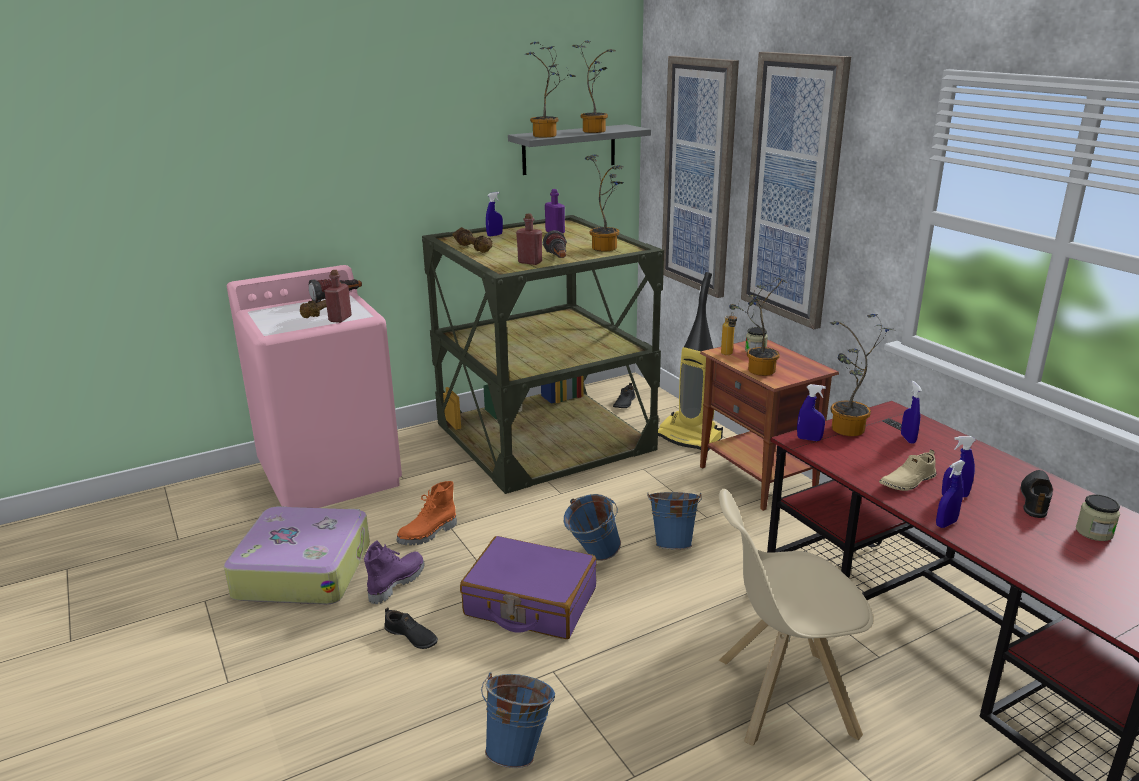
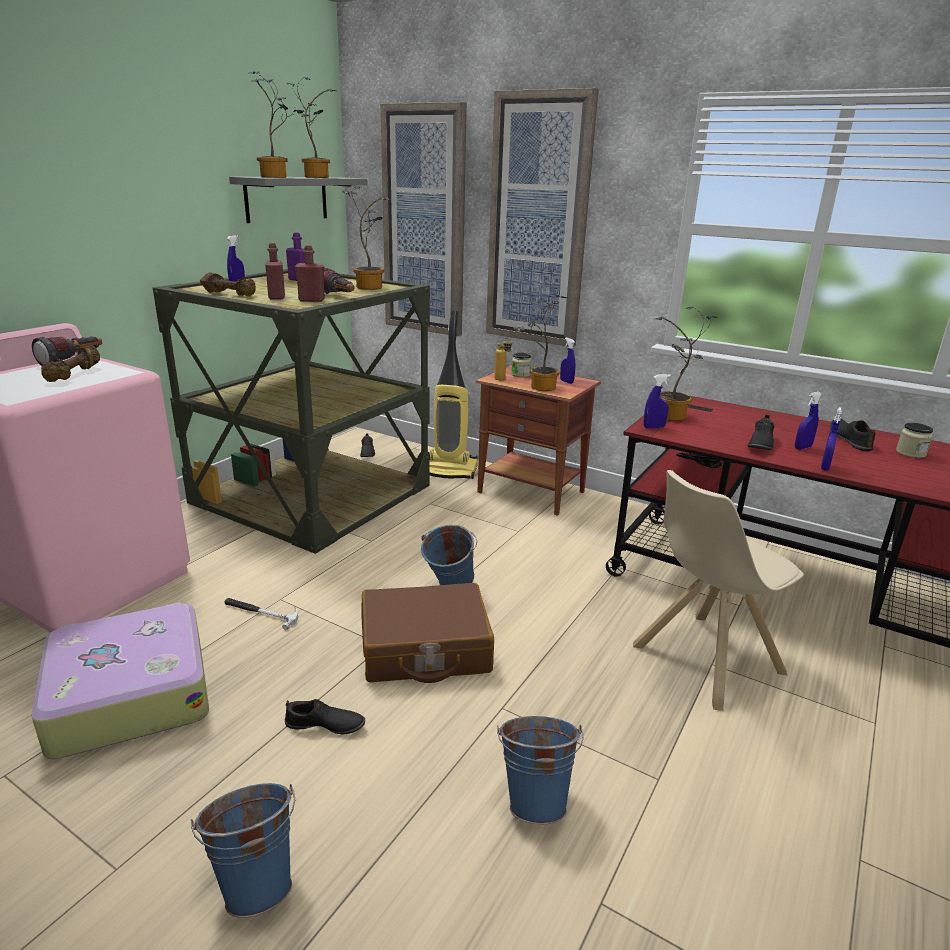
camera: 30 degrees left, 0 degrees up
red bottle [324,270,352,323] -> red bottle moved to [265,243,285,299]
purple boot [364,541,425,604] -> none
orange boot [397,481,457,545] -> hammer [224,598,298,630]
purple suitcase [460,536,597,639] -> brown suitcase [361,583,494,683]
blue bucket [647,492,702,550] -> blue bucket moved to [191,783,295,918]
beige shoe [879,449,937,491] -> black shoe [747,415,775,450]
blue spray bottle [901,381,922,444] -> blue spray bottle moved to [560,338,575,384]

